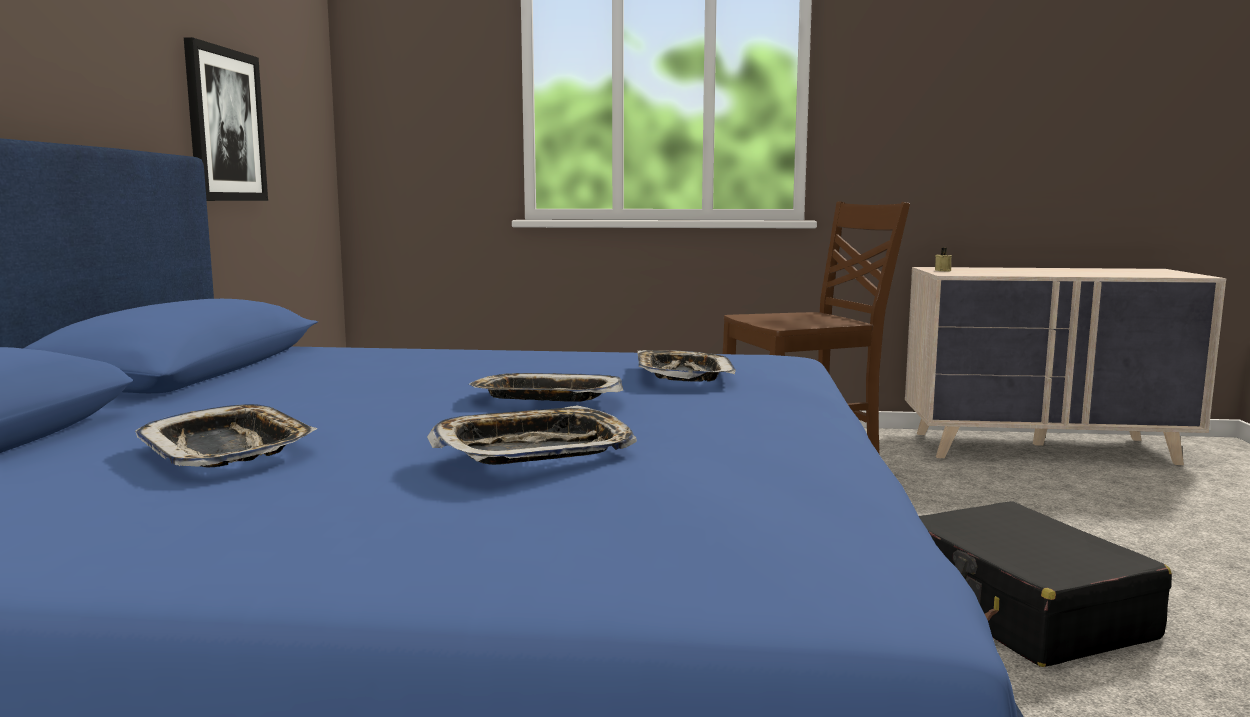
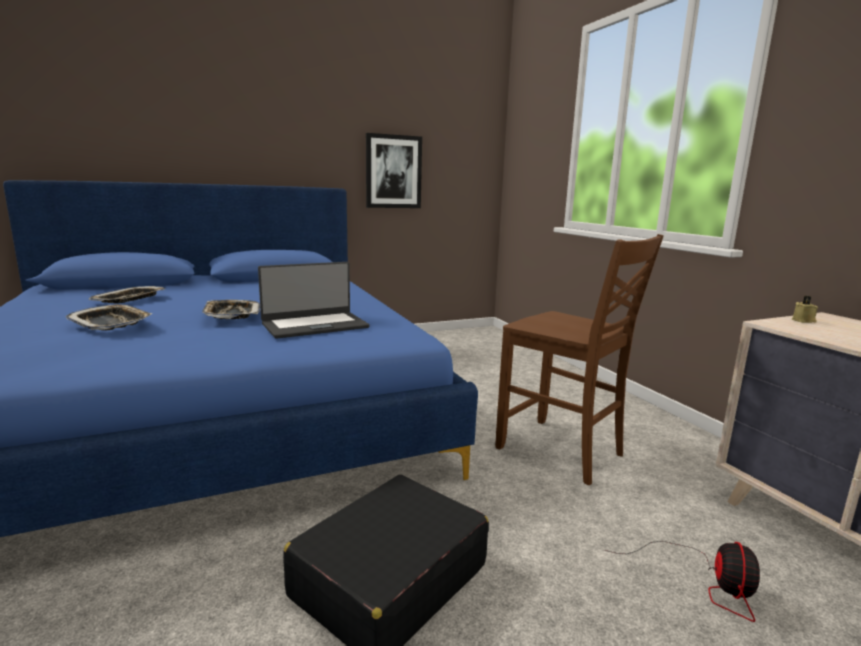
camera: 60 degrees right, 5 degrees up
tray [638,350,736,382] -> laptop [258,262,369,339]
none -> fan [605,541,760,622]

